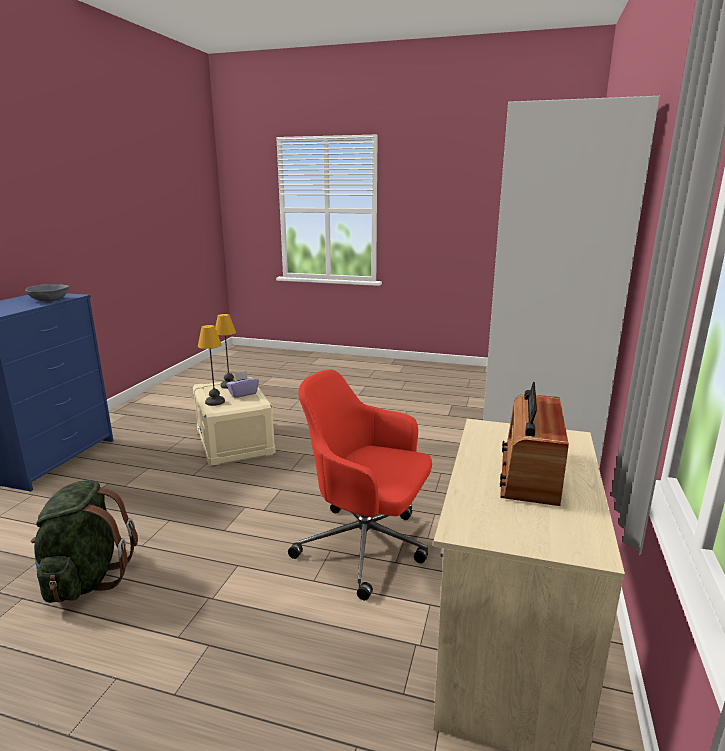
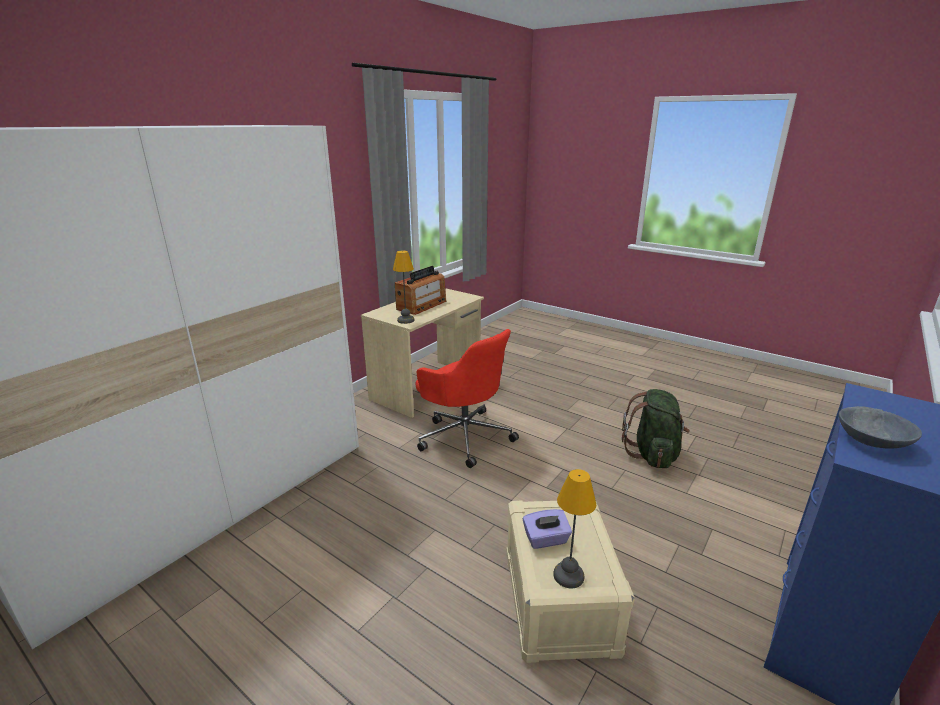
camera: 160 degrees left, 5 degrees up
table lamp [198,325,225,406] -> table lamp moved to [393,251,415,324]

